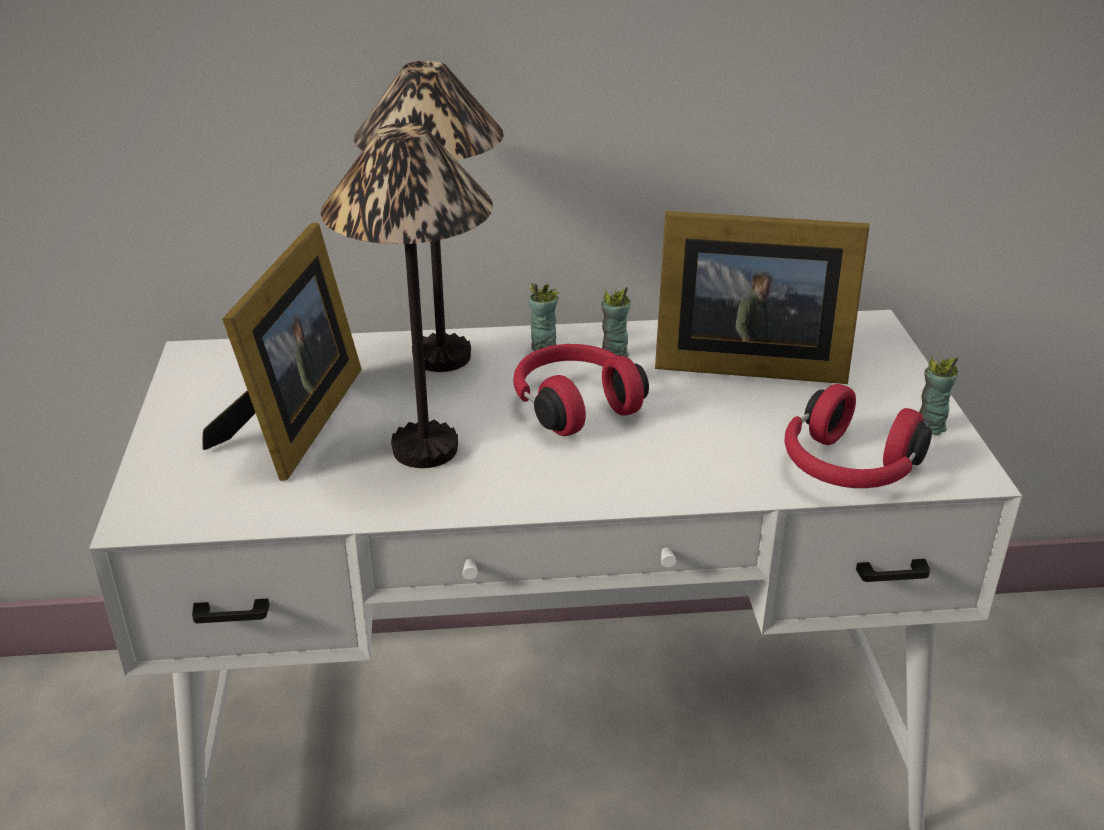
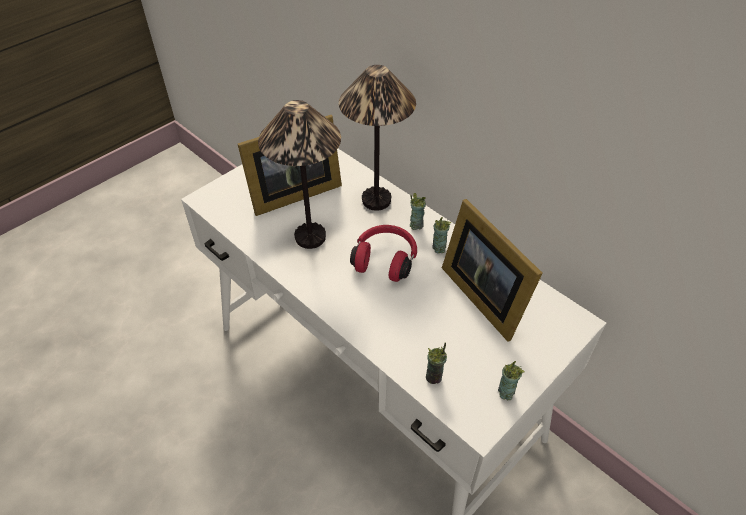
camera: 50 degrees right, 15 degrees up
red headphones [785,384,932,488] -> cup [426,342,447,384]

